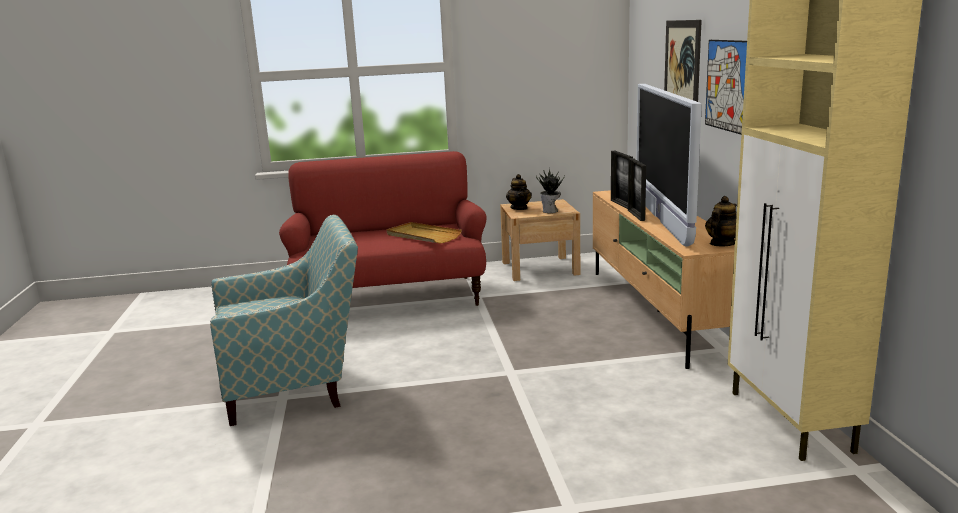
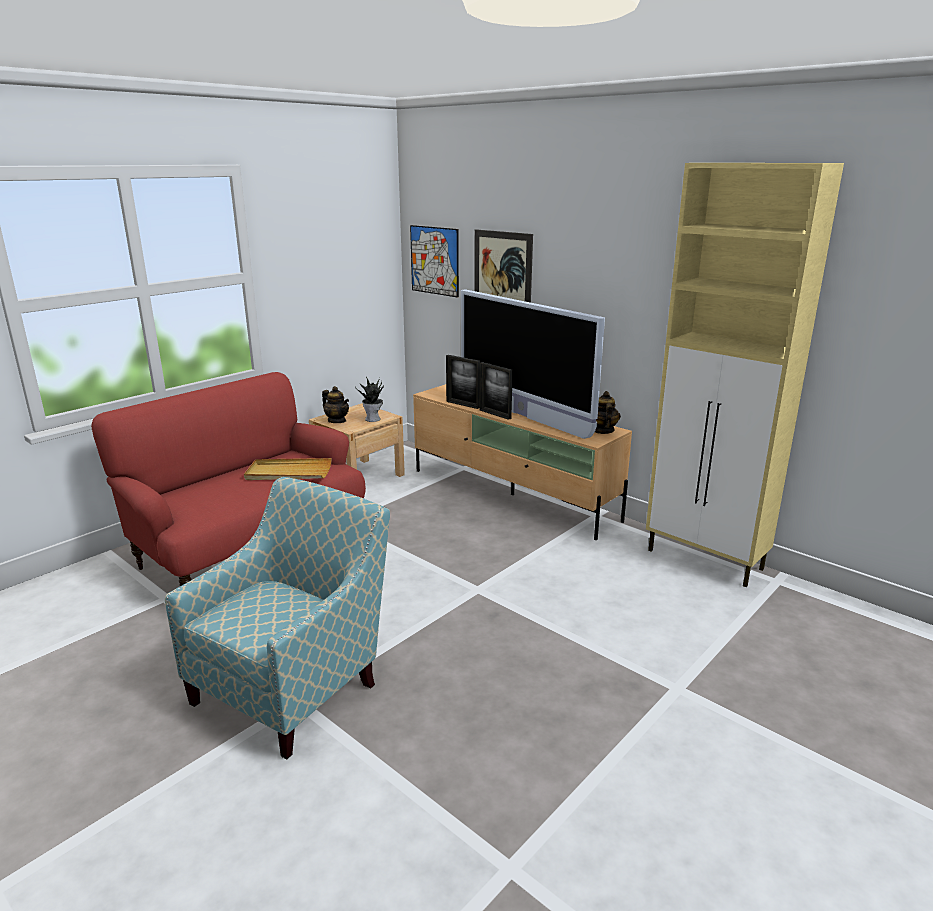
camera: 40 degrees left, 5 degrees up
picture [705,40,747,134] -> picture moved to [410,225,459,298]

